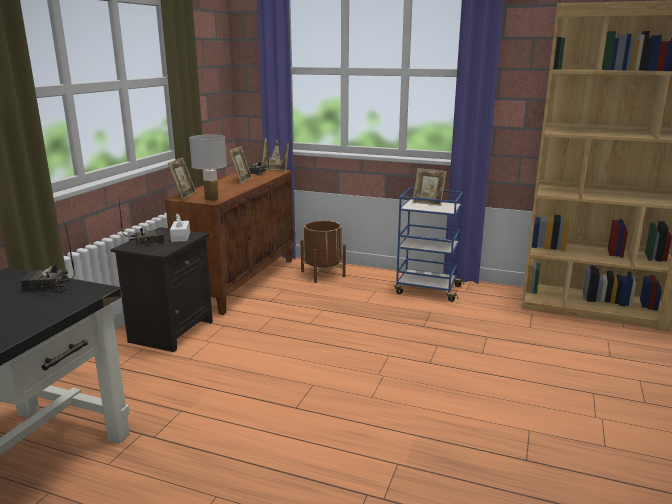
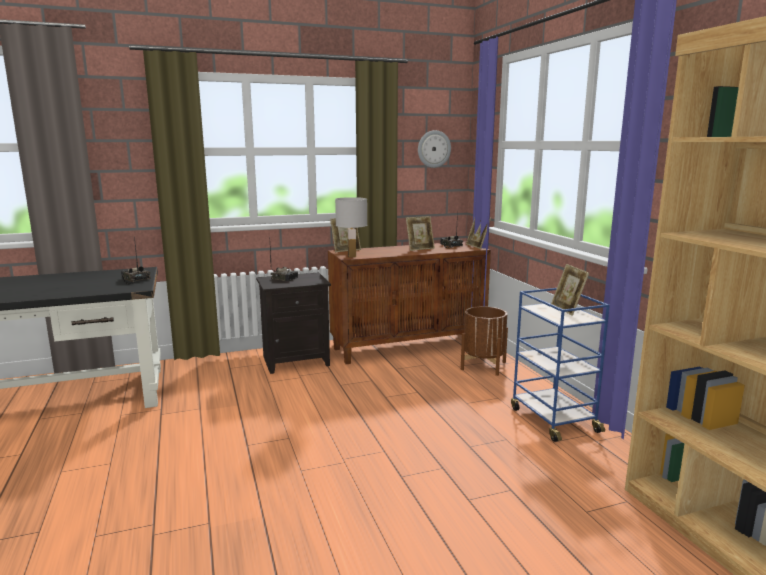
camera: 50 degrees right, 5 degrees down
white tissue box [170,213,190,242] -> none
none -> wall clock [418,130,451,168]

